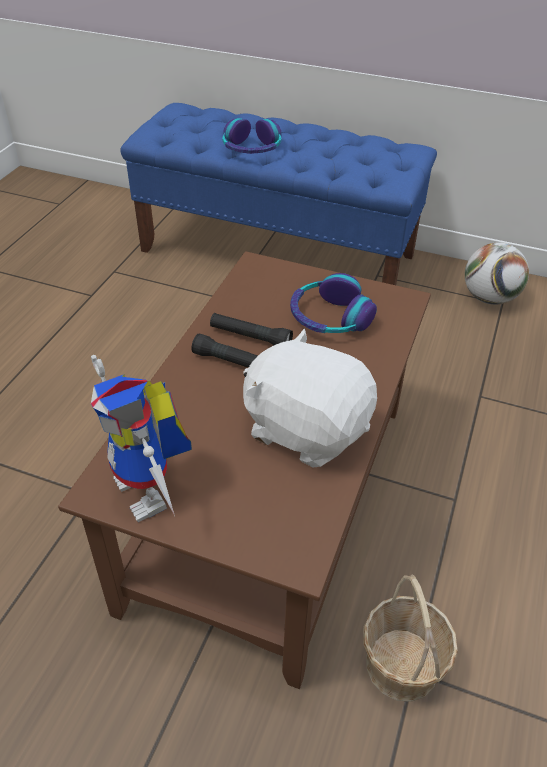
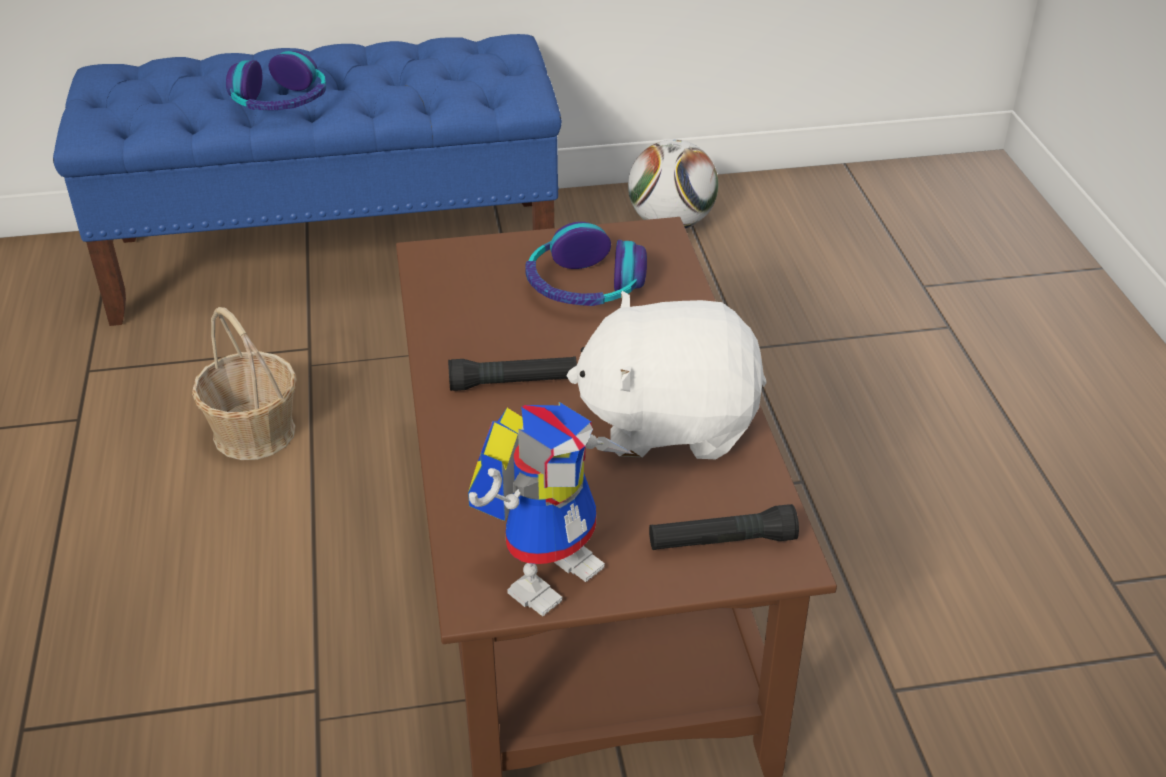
camera: 30 degrees left, 5 degrees down
toy robot [91,355,192,522] -> toy robot turned 75 degrees counterclockwise [468,402,634,617]
black flashlight [210,313,293,345] -> black flashlight moved to [649,504,799,550]
basket [363,575,458,702] -> basket moved to [192,307,297,460]

